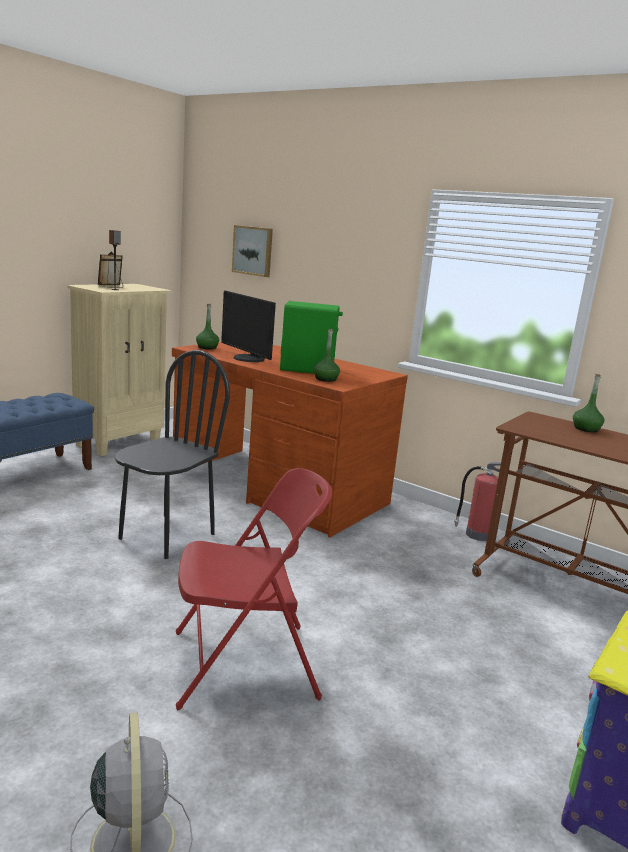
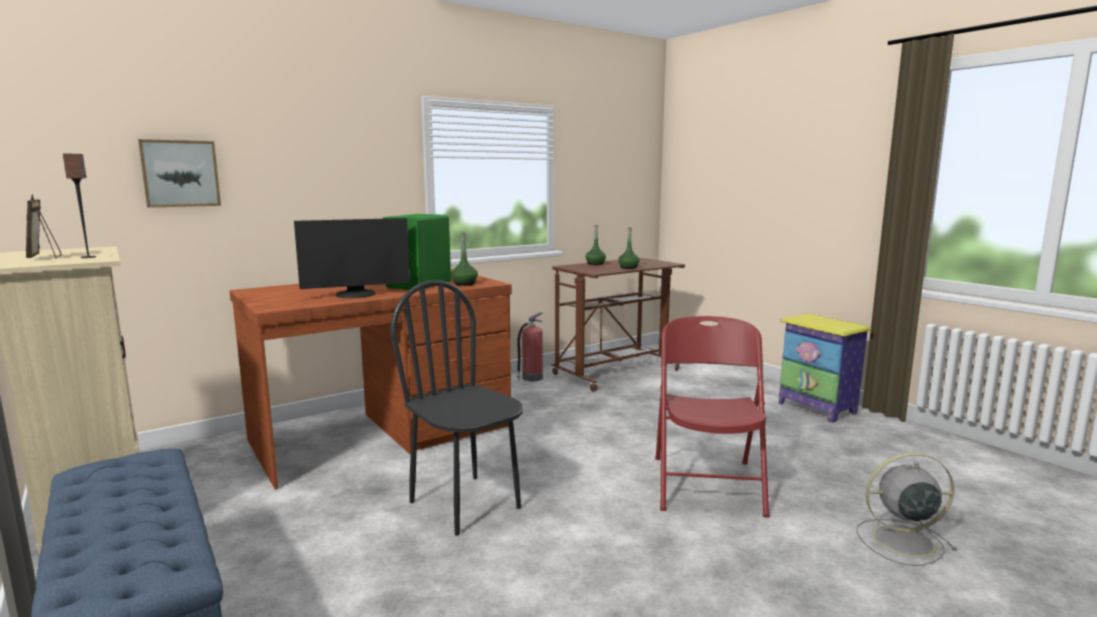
camera: 70 degrees left, 5 degrees down
green bottle [196,303,219,349] -> green bottle moved to [618,227,640,269]

